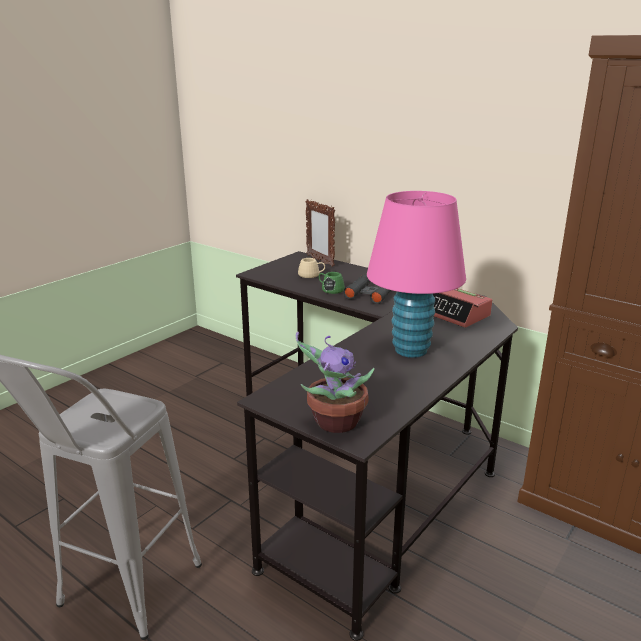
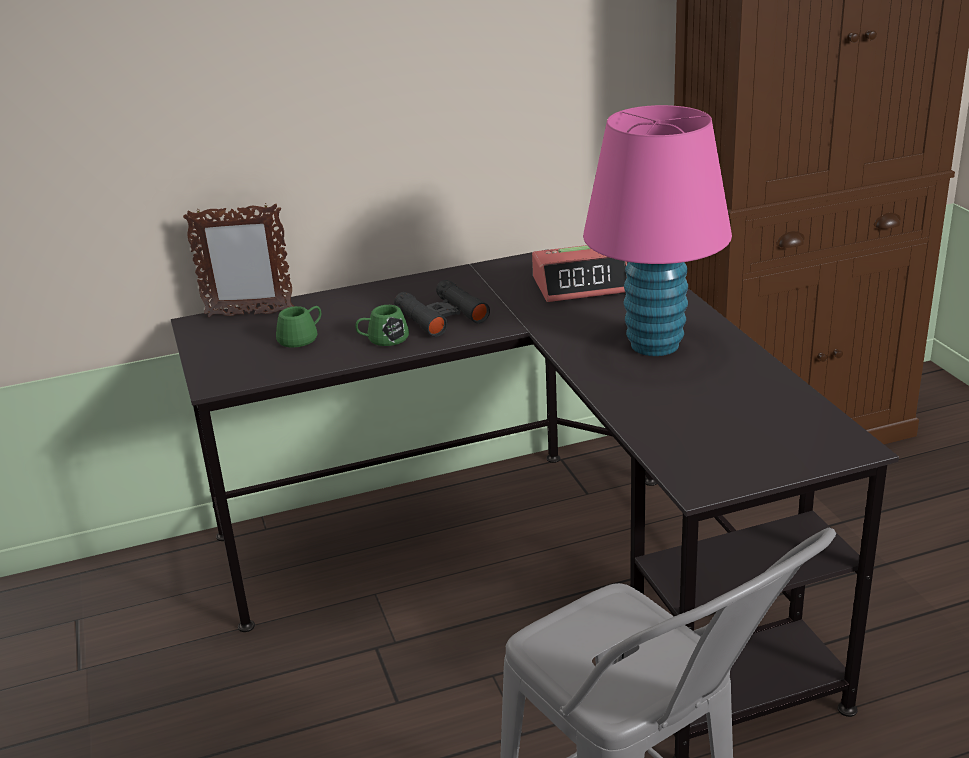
camera: 55 degrees left, 5 degrees up
potted plant [296,332,374,433] -> none
beige mug [298,258,325,278] -> green mug [276,306,321,347]

